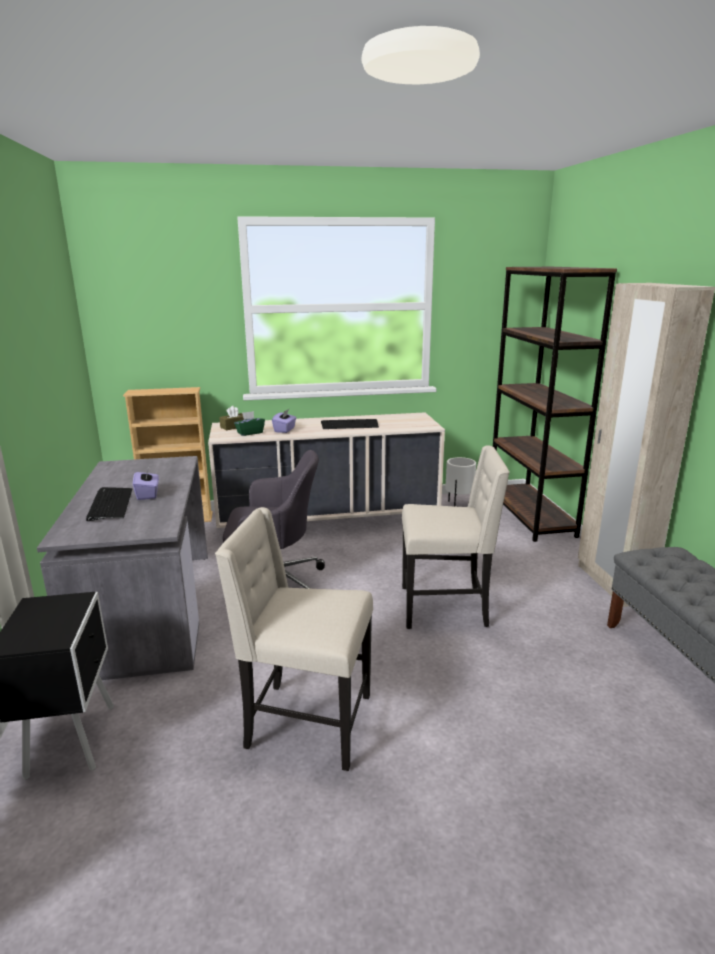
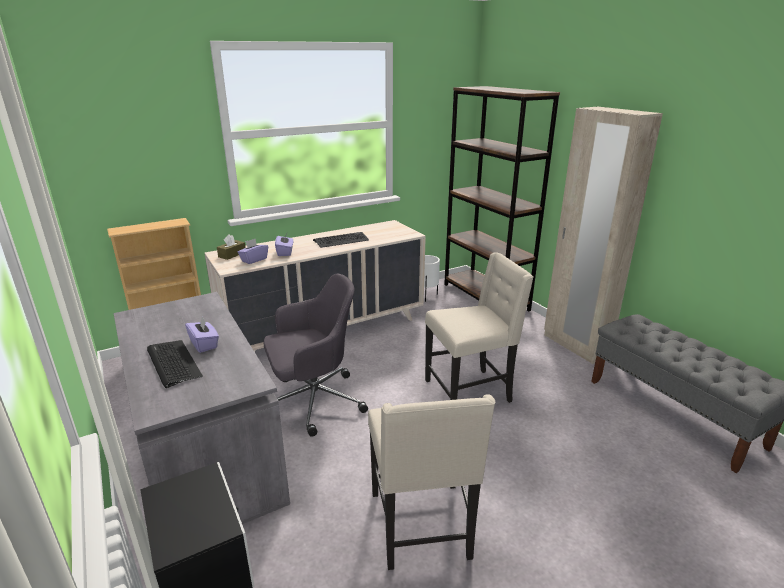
camera: 20 degrees left, 5 degrees up
beige chair [215,507,373,771] -> beige chair turned 90 degrees counterclockwise [368,395,495,570]
green tissue box [234,411,265,436] -> purple tissue box [238,239,268,264]

